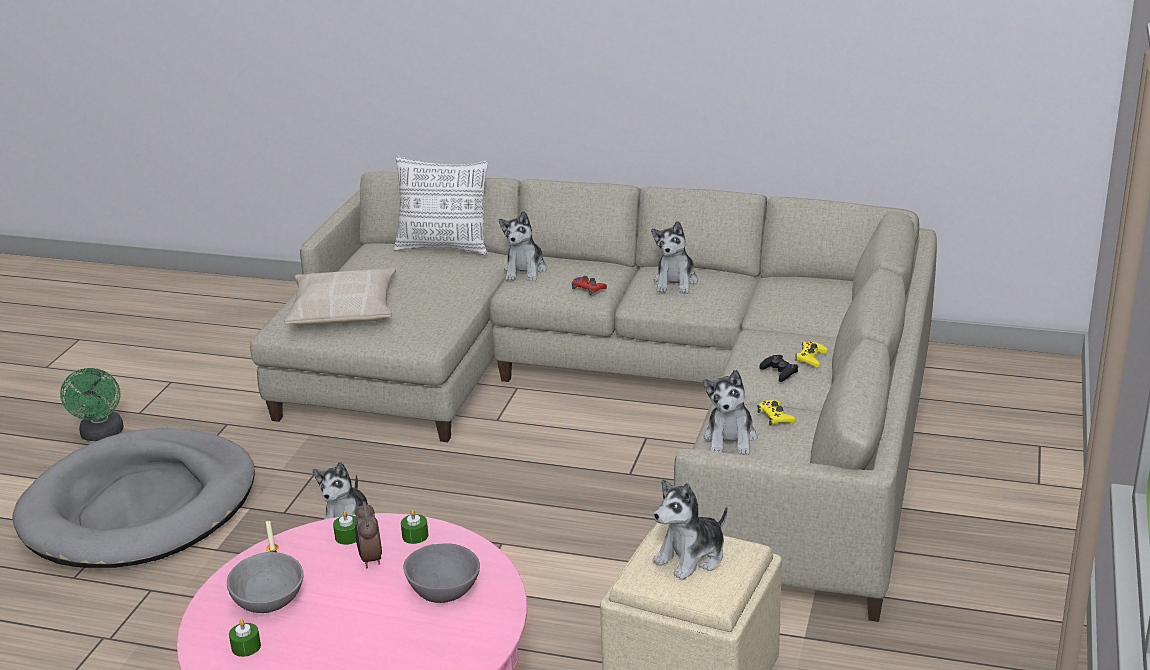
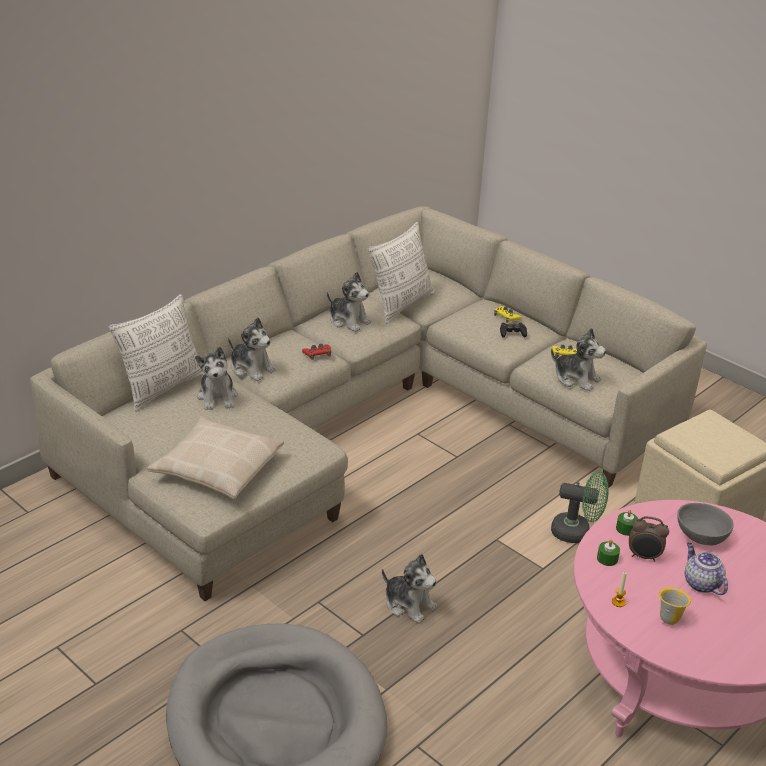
camera: 65 degrees left, 5 degrees up
green fan [60,368,124,441] -> green fan moved to [551,471,609,543]
grey bowl [227,552,304,613] -> yellow mug [659,587,691,625]
green candle [229,619,261,657] -> none
plush toy [653,479,728,580] -> plush toy moved to [195,347,237,410]
none -> pillow [368,222,435,324]
none -> teapot [685,542,728,595]

